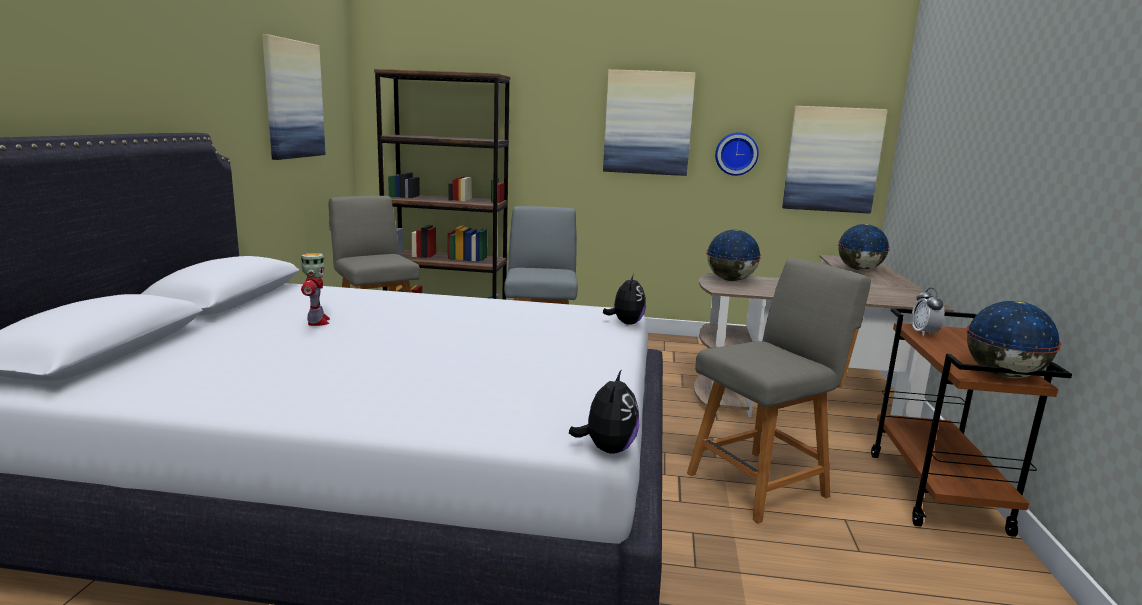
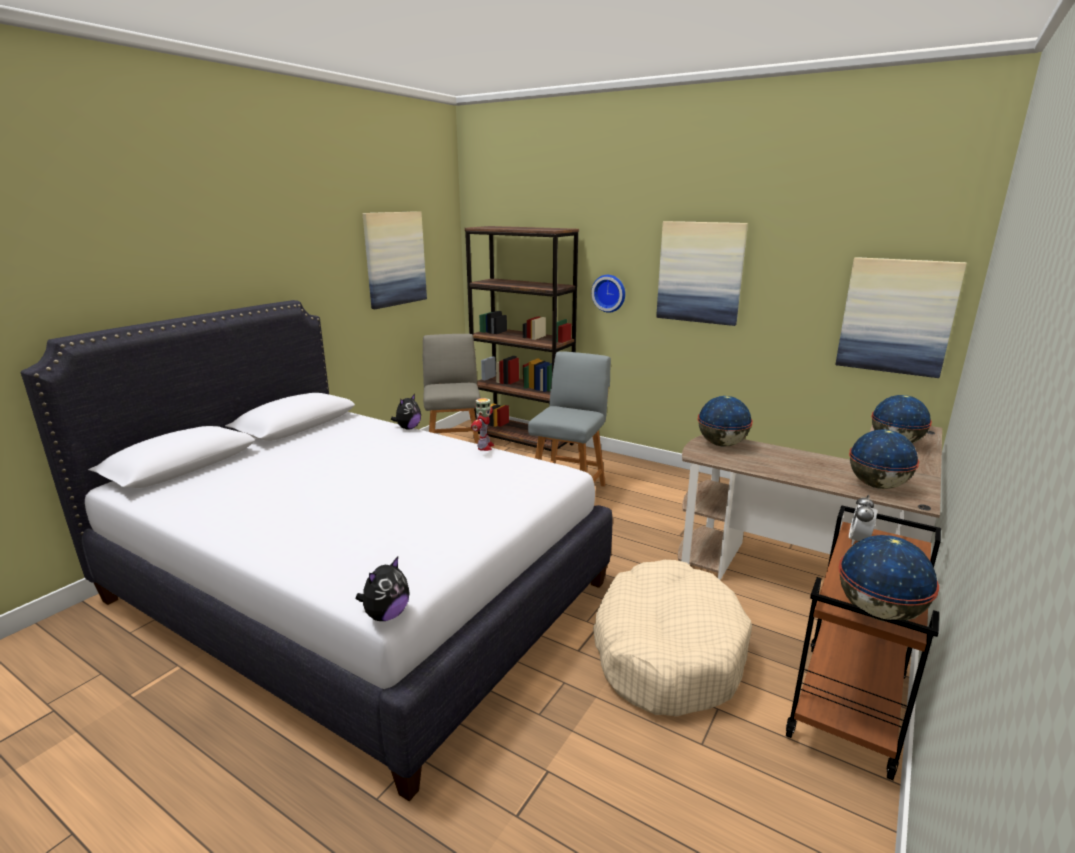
camera: 25 degrees right, 5 degrees up
toy robot [301,253,330,326] -> toy robot moved to [471,398,494,451]
plush toy [603,274,646,325] -> plush toy moved to [391,394,421,430]
grey chair [687,258,871,523] -> beige dog bed [593,560,752,717]
wall clock [715,132,759,176] -> wall clock moved to [591,275,625,313]
none -> globe [849,429,919,489]

